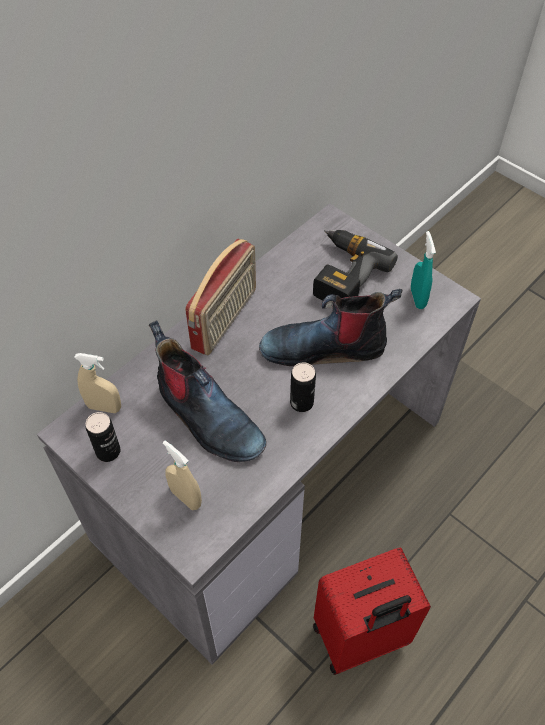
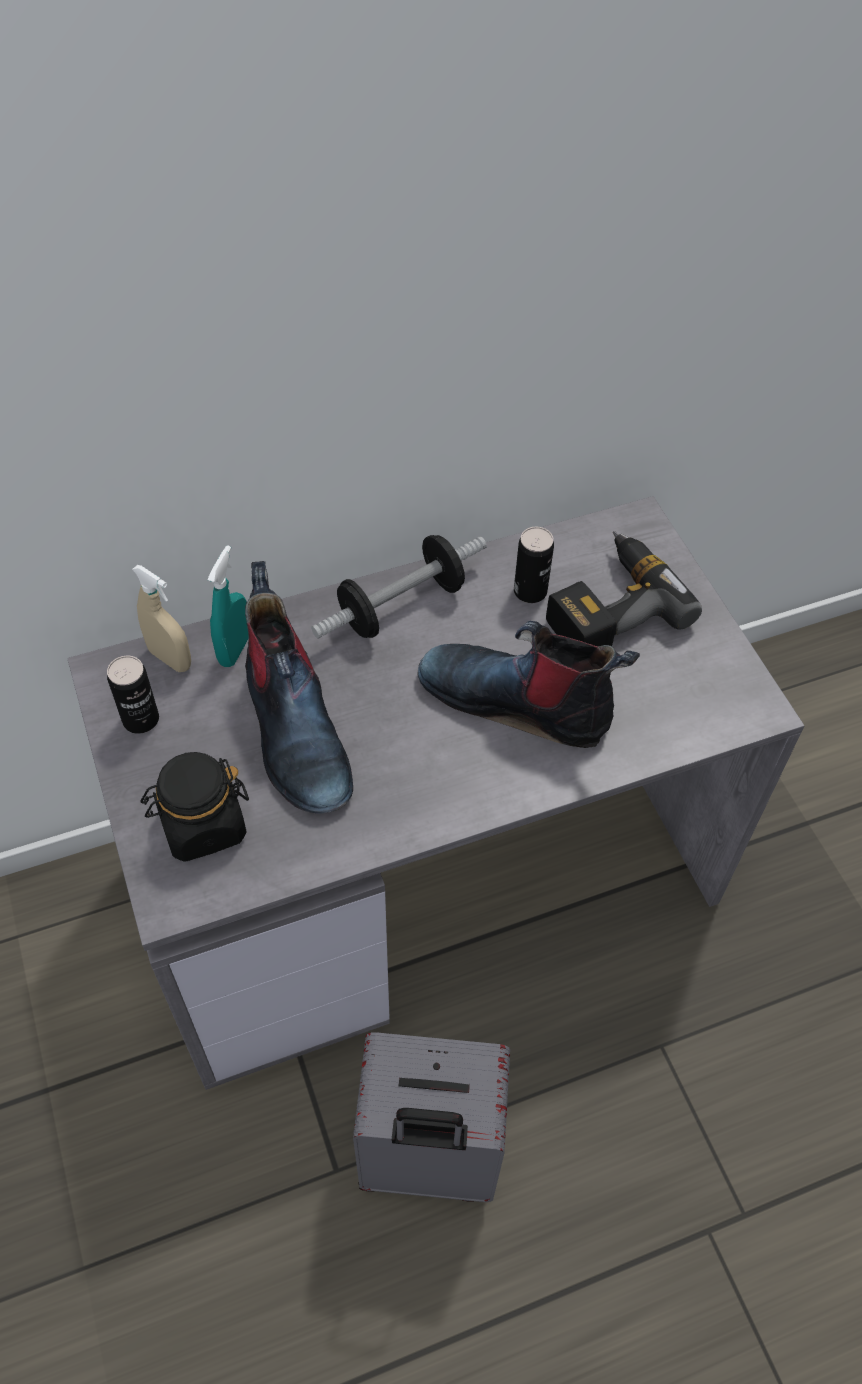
camera: 25 degrees right, 0 degrees up
beige spray bottle [163,440,202,510] -> black jar [140,752,249,862]
radio [185,239,256,355] -> dumbbell [311,535,487,639]
can [290,362,316,412] -> can moved to [514,527,554,603]
red suitcase [313,548,431,675] -> grey suitcase [353,1032,510,1202]
turquoise spray bottle [411,231,436,309] -> turquoise spray bottle moved to [207,545,249,667]

